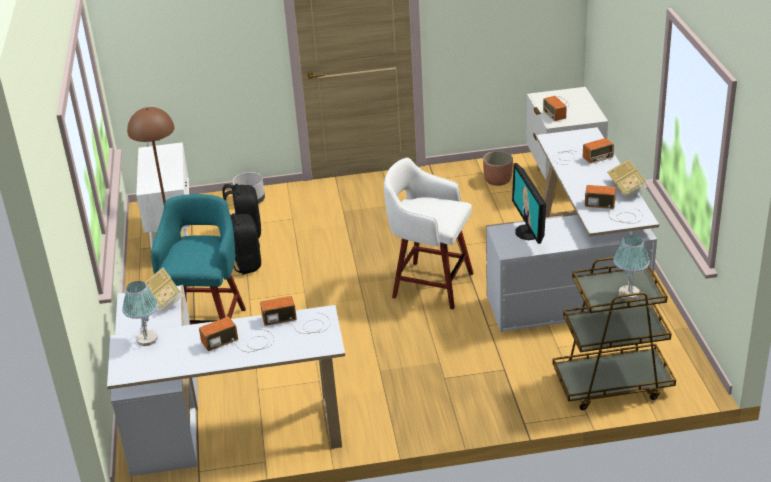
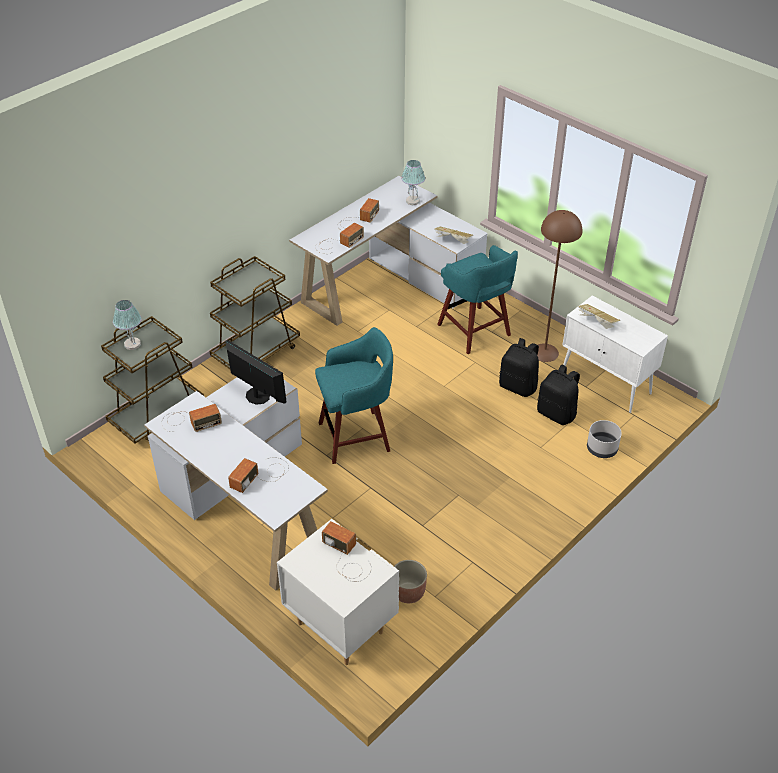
camera: 140 degrees right, 10 degrees up
white stool [384,158,473,309] -> turquoise stool [315,327,393,464]
book [607,159,647,199] -> book moved to [578,304,621,329]
none -> brown cart [209,256,300,369]

